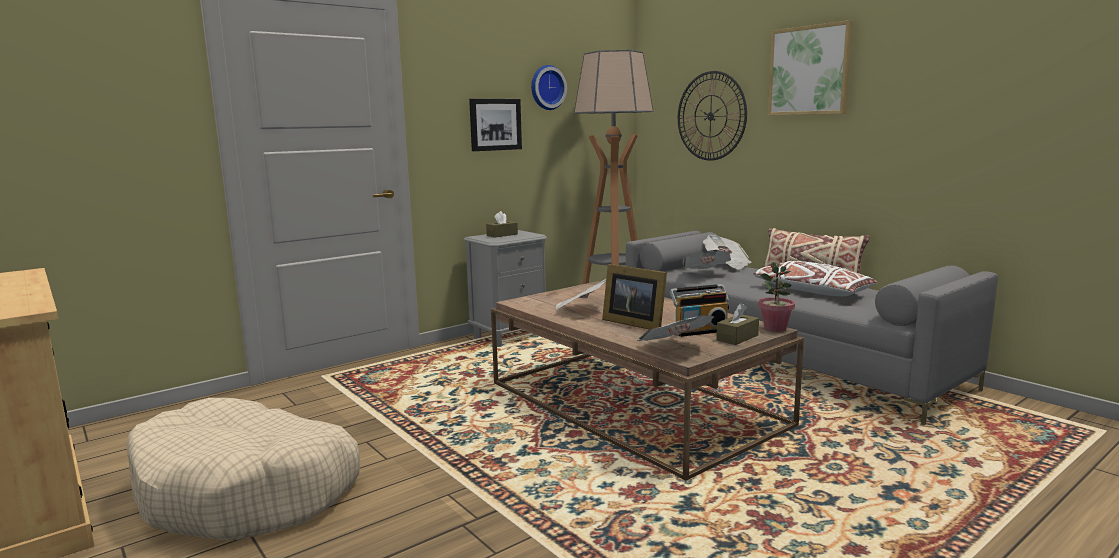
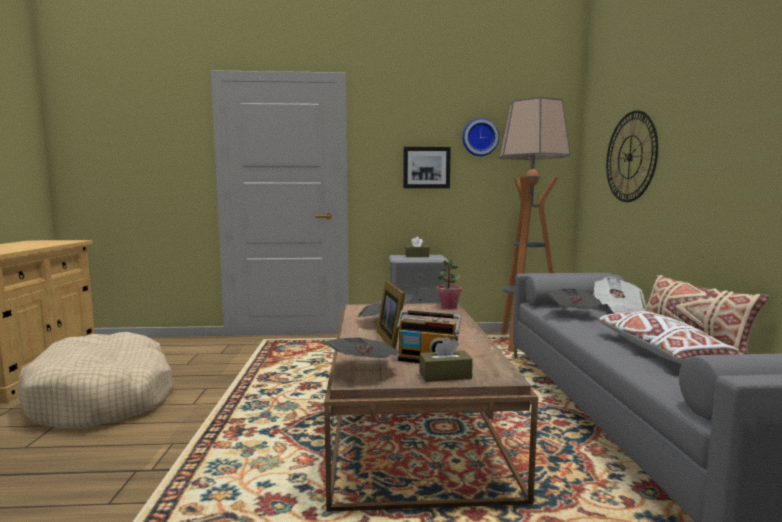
camera: 35 degrees right, 5 degrees down
potted plant [758,262,795,332] -> potted plant moved to [437,259,462,309]
picture [768,20,853,116] -> none

